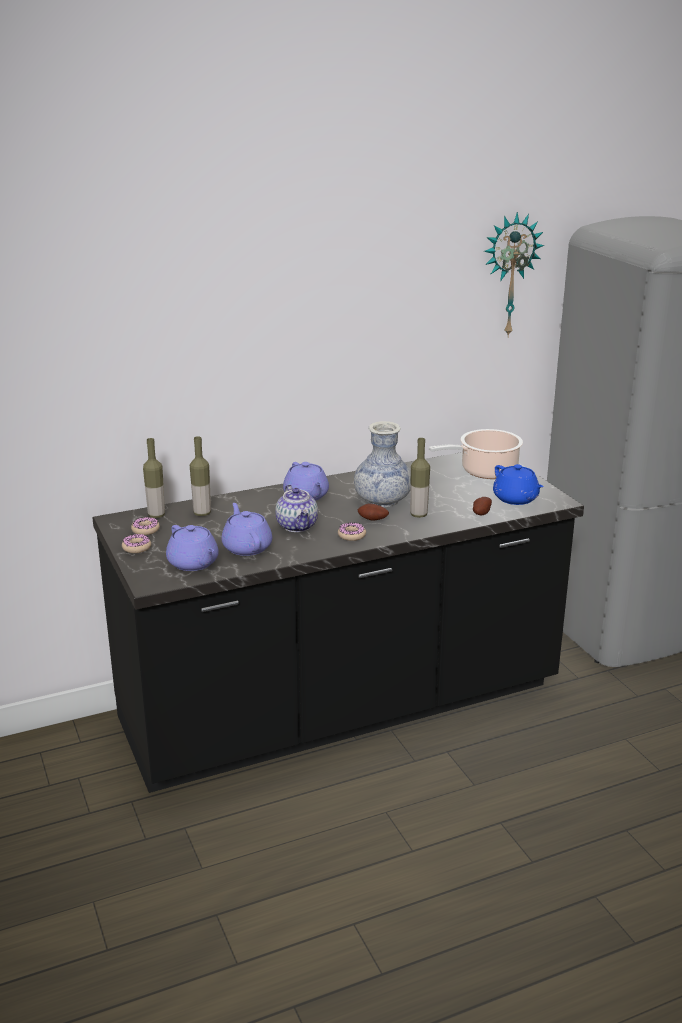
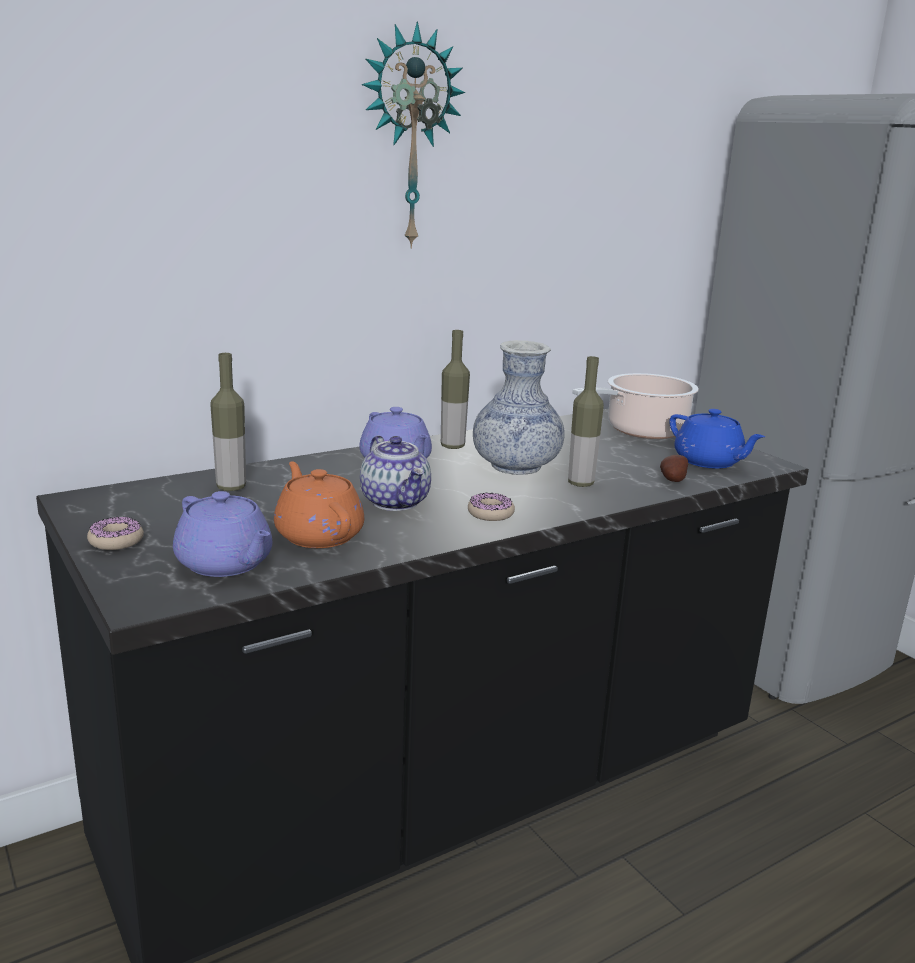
camera: 10 degrees left, 5 degrees down
donut [131,517,160,535] -> none
bottle [143,438,165,518] -> bottle moved to [441,330,470,449]
purple teapot [222,503,272,556] -> orange teapot [274,461,364,548]
potato [357,503,389,521] -> none
wall clock [484,212,544,336] -> wall clock moved to [362,22,465,248]

